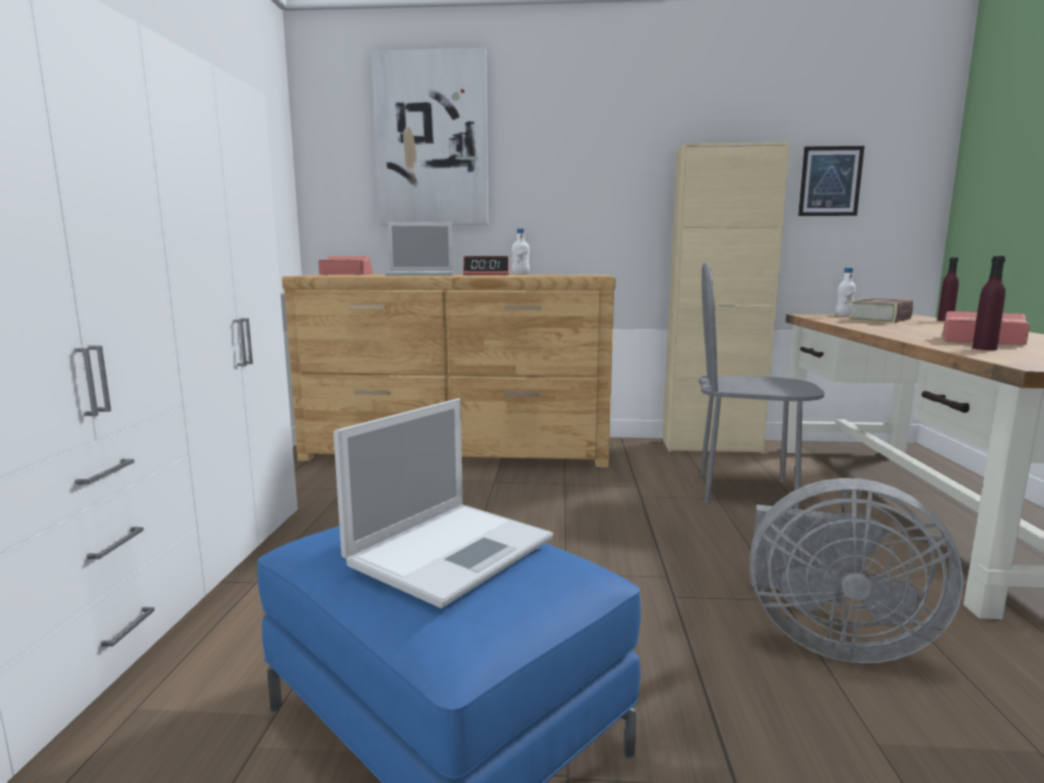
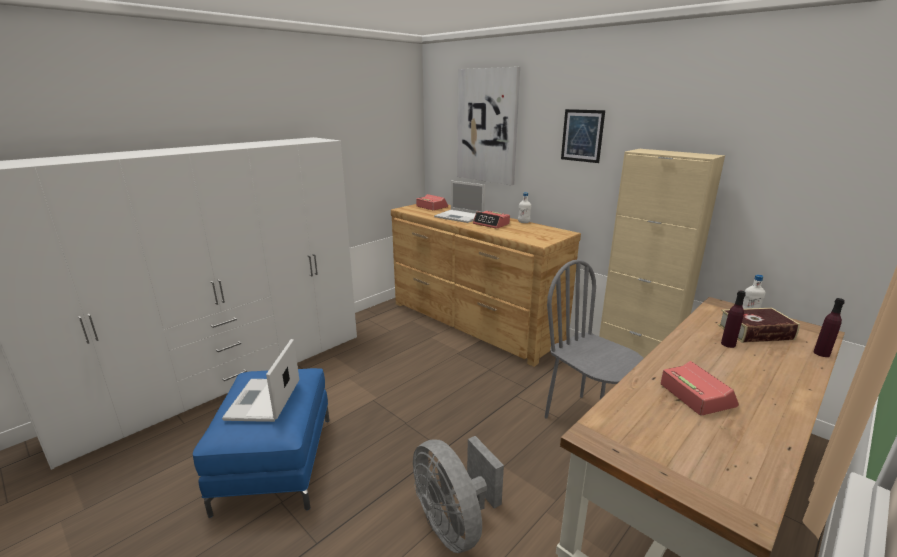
camera: 40 degrees right, 10 degrees up
laptop [333,398,553,608] -> laptop turned 105 degrees clockwise [222,339,299,422]
picture [798,146,865,216] -> picture moved to [561,109,605,163]
purple bottle [972,256,1006,350] -> purple bottle moved to [721,291,746,348]

